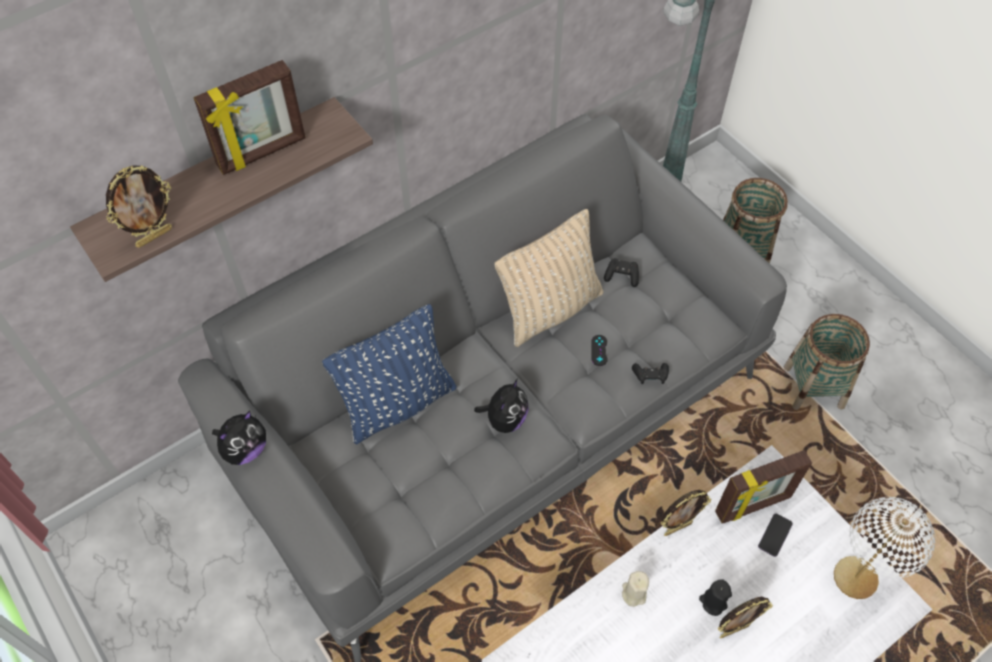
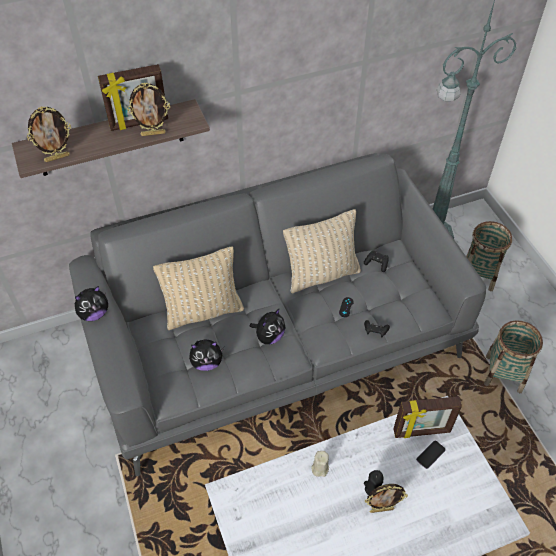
camera: 15 degrees right, 5 degrees down
blue pillow [322,304,457,445] -> beige pillow [153,247,244,330]
picture frame [660,490,712,536] -> picture frame moved to [127,82,170,136]
white table lamp [834,497,935,599] -> none
none -> plush toy [189,340,224,371]

